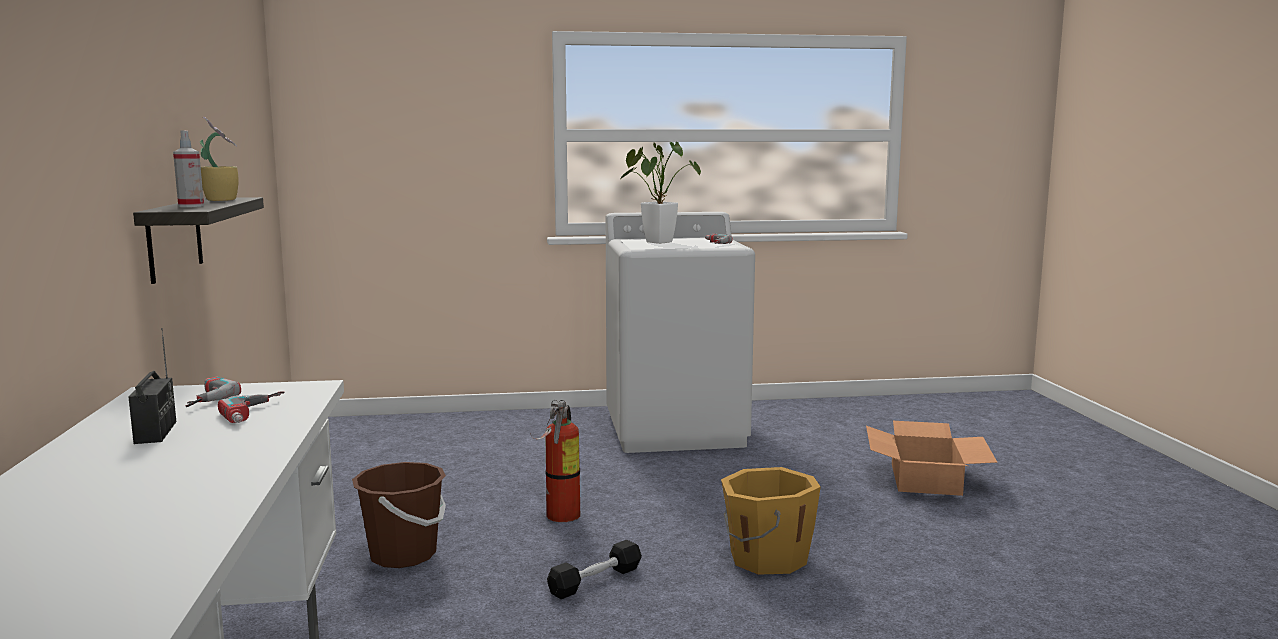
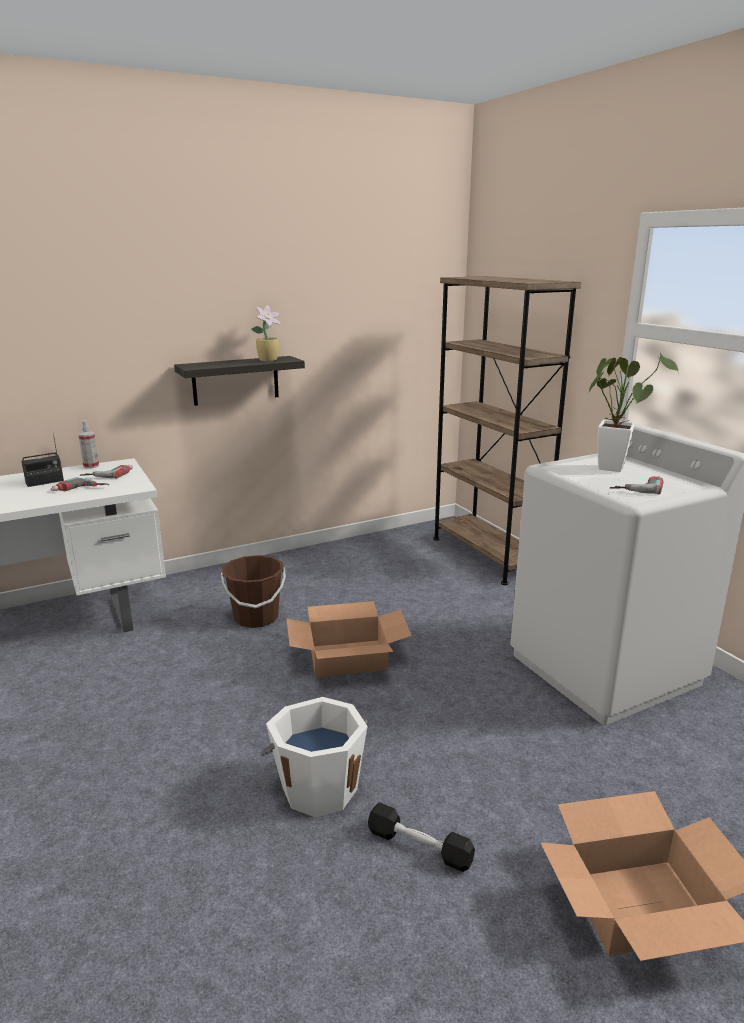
camera: 70 degrees right, 10 degrees up
spray bottle [173,130,204,207] -> spray bottle moved to [78,420,99,469]
fire extinguisher [530,400,580,522] -> cardboard box [286,601,412,677]
black dumbbell [547,540,642,599] -> black dumbbell moved to [368,802,475,872]
orange bucket [721,467,821,575] -> white bucket [260,697,368,818]
none -> brown bookcase [433,276,581,585]

